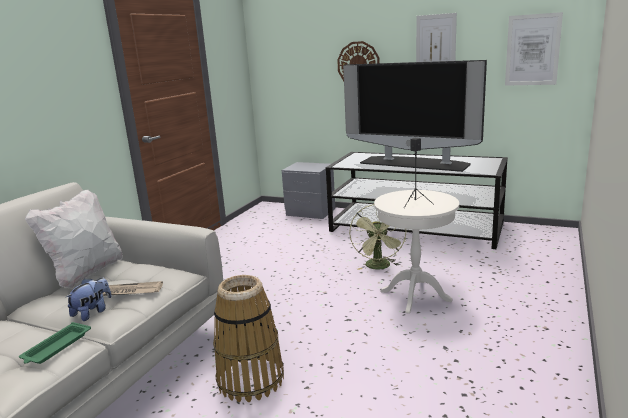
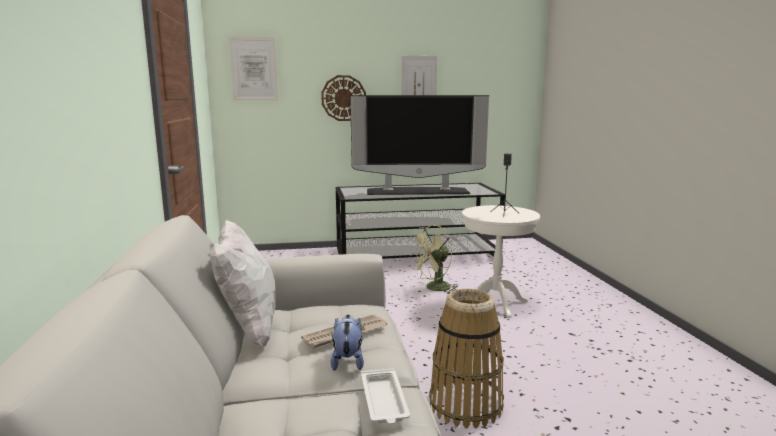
camera: 35 degrees left, 5 degrees down
green tray [19,322,91,364] -> white tray [361,369,410,424]
grey nightstand [282,162,335,219] -> none
green fan [349,204,406,270] -> green fan turned 90 degrees clockwise [409,225,457,294]
picture [505,12,563,86] -> picture moved to [229,36,278,101]

